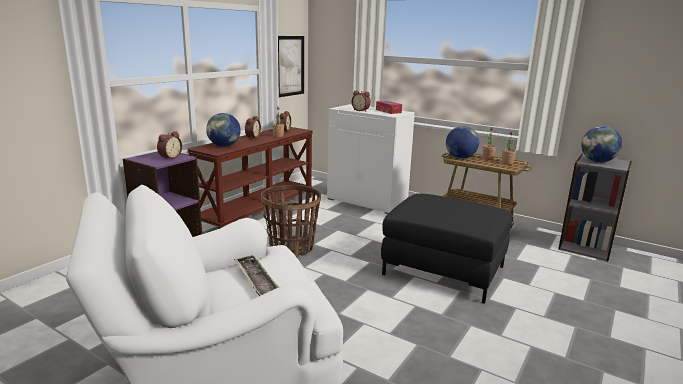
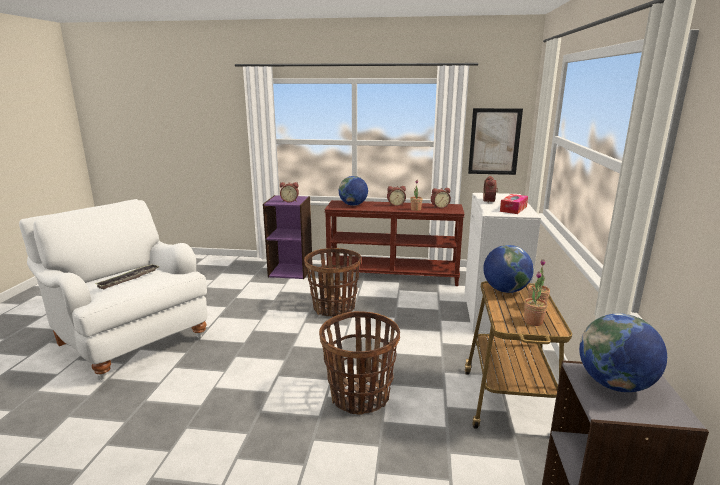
camera: 65 degrees right, 0 degrees up
black ottoman [381,194,512,304] -> basket [319,311,400,414]

